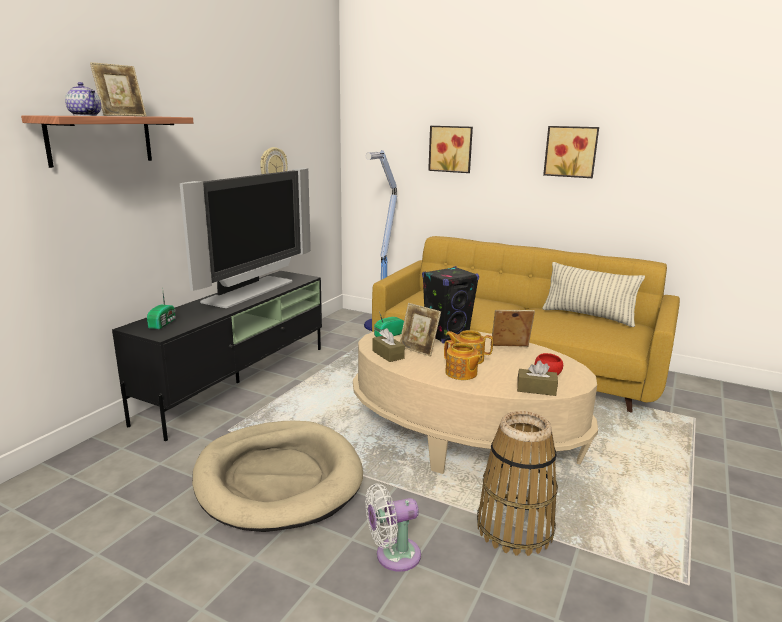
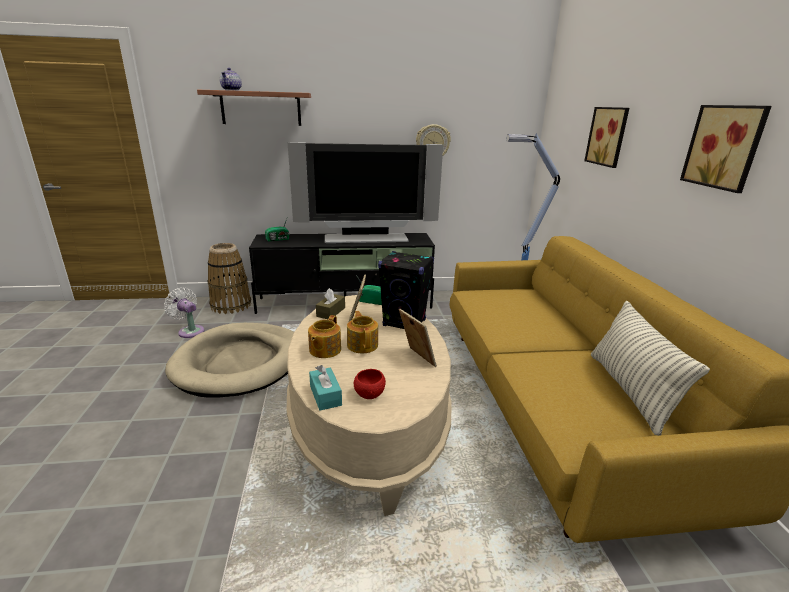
camera: 55 degrees right, 5 degrees up
picture frame [90,62,146,116] -> none
white fan [365,483,421,572] -> white fan moved to [164,288,205,338]
basket [477,411,558,556] -> basket moved to [207,243,251,314]
brown tissue box [517,360,558,396] -> turquoise tissue box [309,365,342,411]

